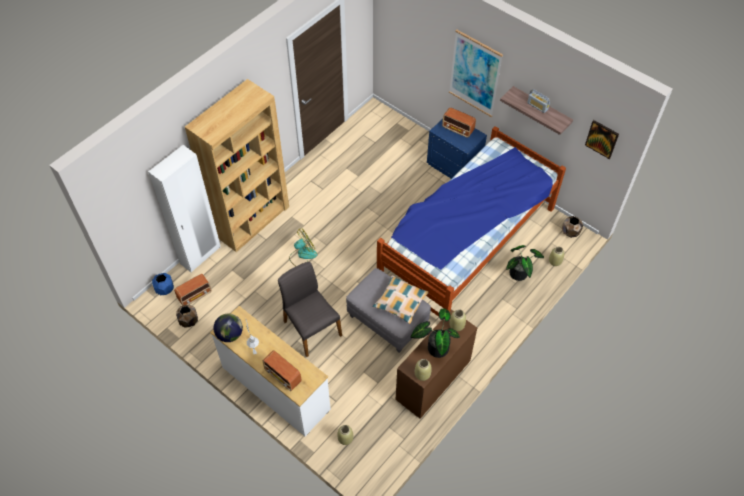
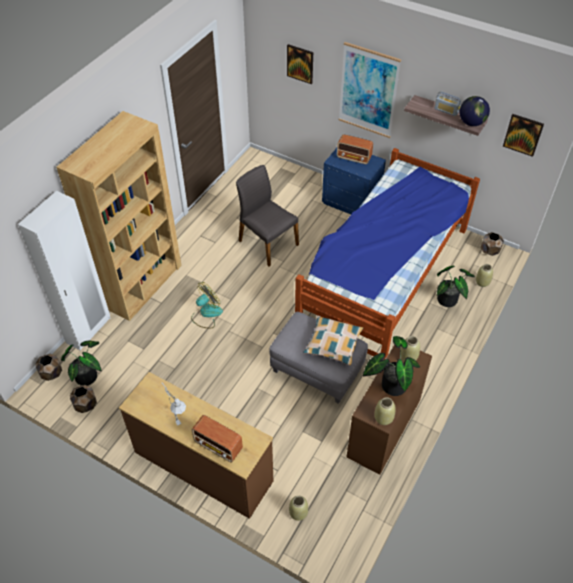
camera: 10 degrees left, 5 degrees down
blue planter [152,273,174,295] -> brown planter [36,354,62,381]
radio [174,274,211,306] -> potted plant [61,341,102,386]
white dresser [210,306,331,436] -> brown dresser [119,372,273,519]
globe [213,313,243,342] -> globe moved to [460,96,490,126]
grey chair [278,262,342,357] -> grey chair moved to [236,165,299,267]
none -> picture [287,44,313,84]

